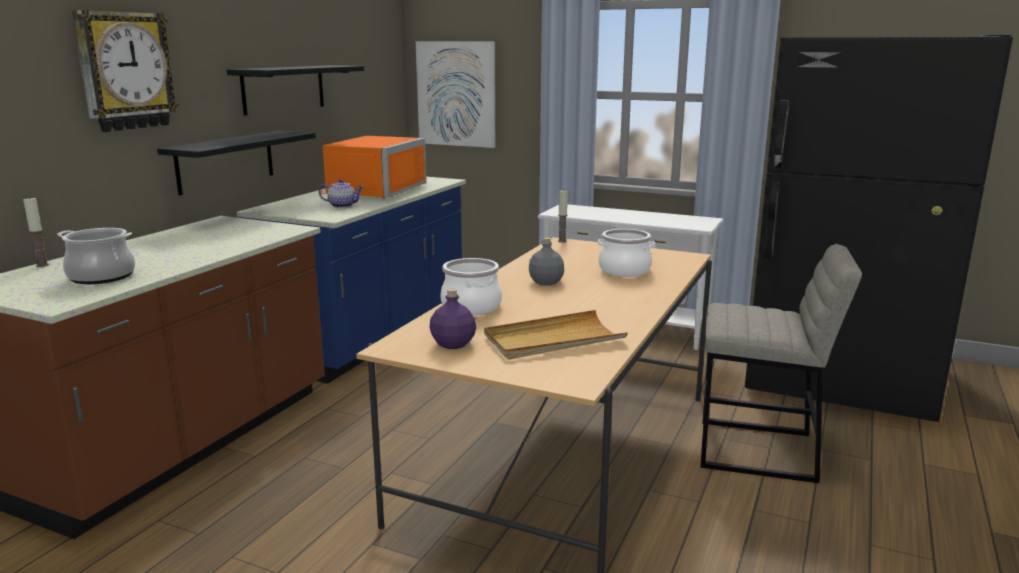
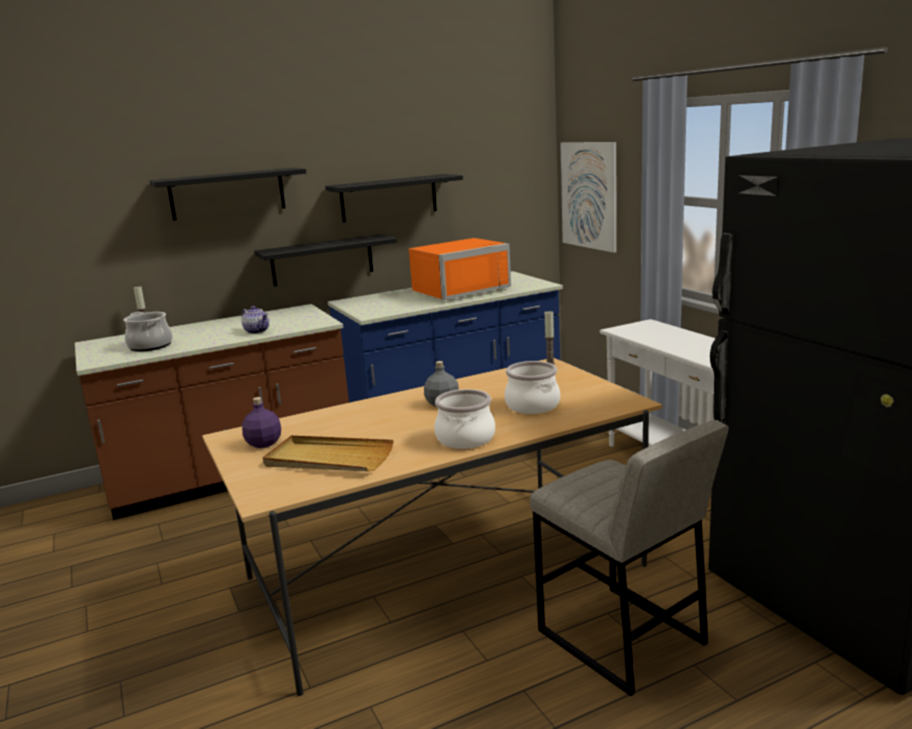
camera: 40 degrees right, 0 degrees up
wall clock [72,10,179,132] -> black shelf [149,168,306,221]
teapot [319,179,364,208] -> teapot moved to [242,306,269,334]
cooking pot [440,258,502,315] -> cooking pot moved to [434,389,495,449]

